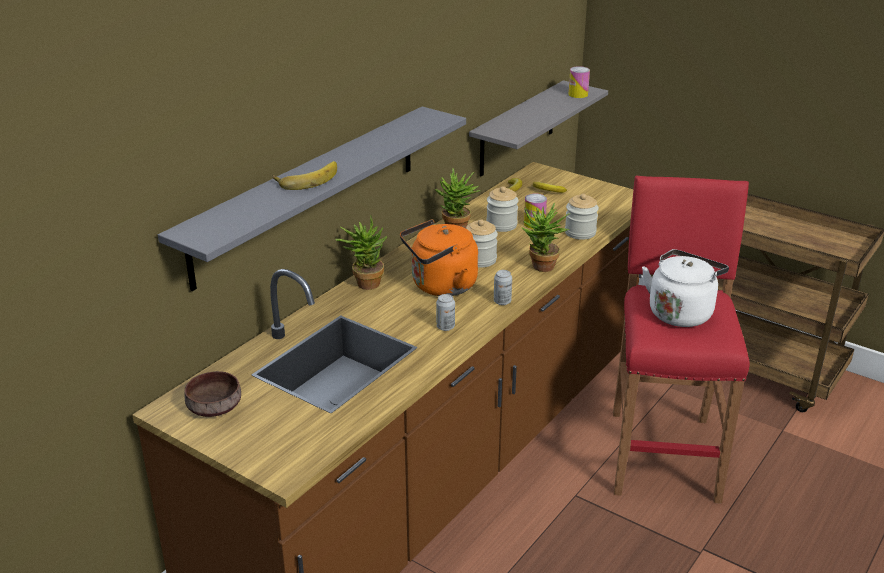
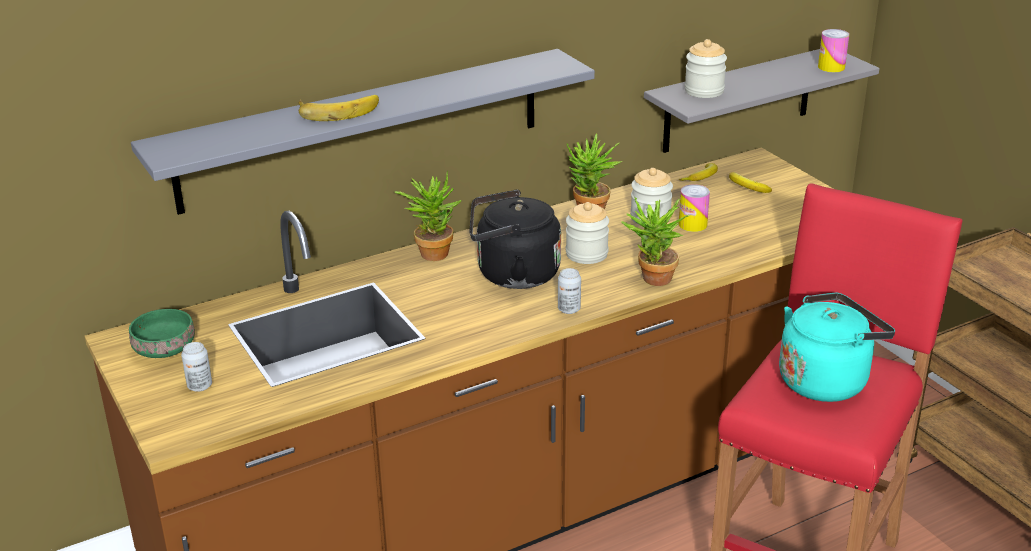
camera: 25 degrees right, 0 degrees up
brown bowl [184,371,241,417] -> green bowl [129,309,195,358]
orange kettle [400,219,478,296] -> black kettle [469,190,561,289]
can [436,294,455,331] -> can moved to [181,342,212,392]
jar [565,194,599,240] -> jar moved to [685,39,727,98]
white kettle [642,249,729,327] -> turquoise kettle [779,292,895,402]

